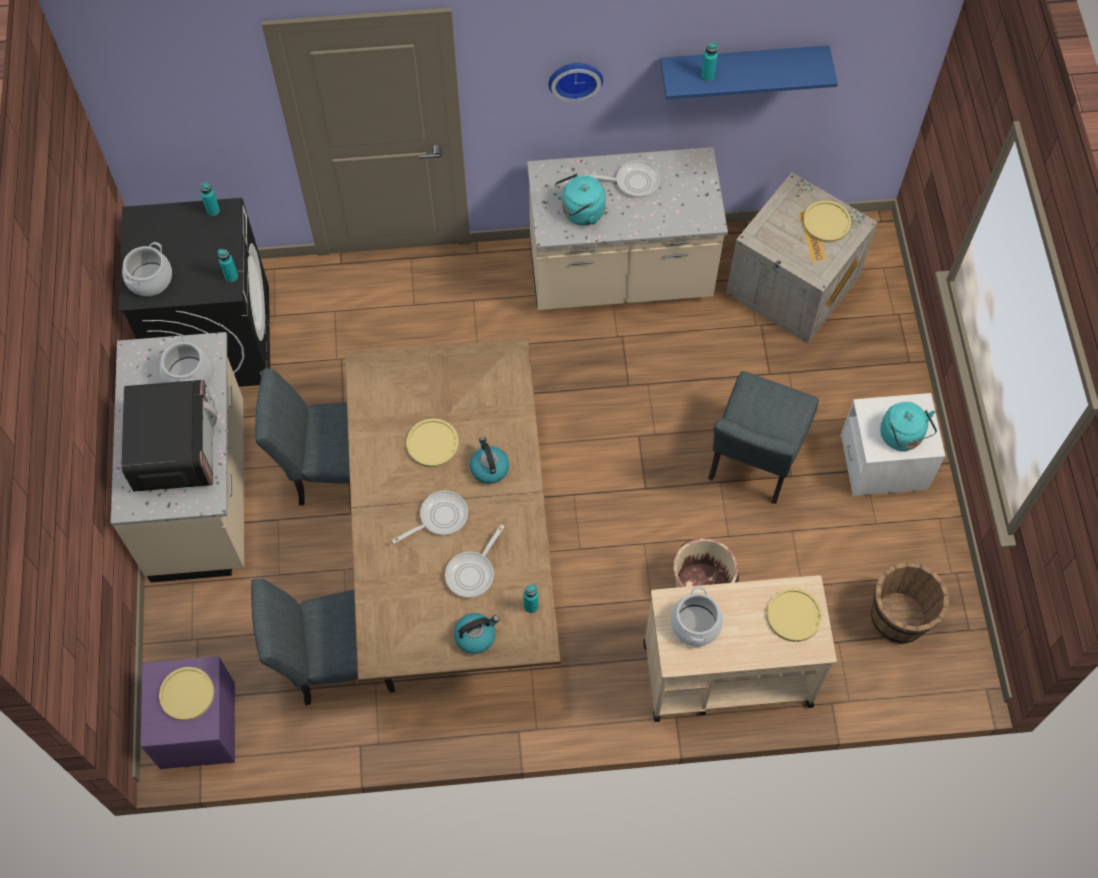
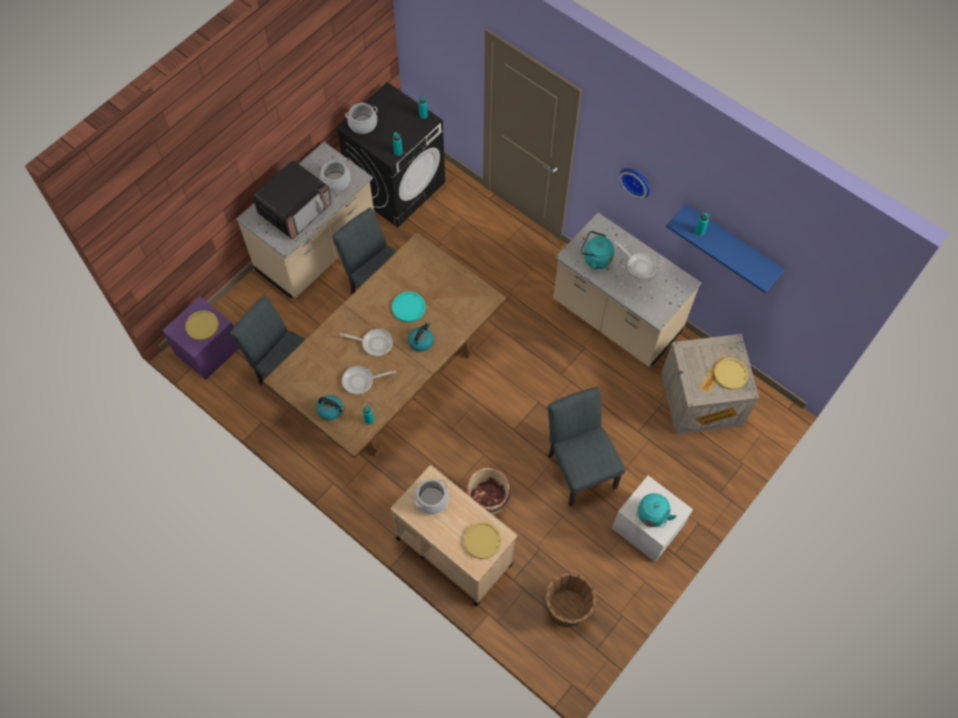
camera: 45 degrees right, 0 degrees up
yellow plate [406,419,459,467] -> turquoise plate [392,292,426,322]
grey chair [708,371,819,504] -> grey chair turned 90 degrees clockwise [548,387,625,507]

